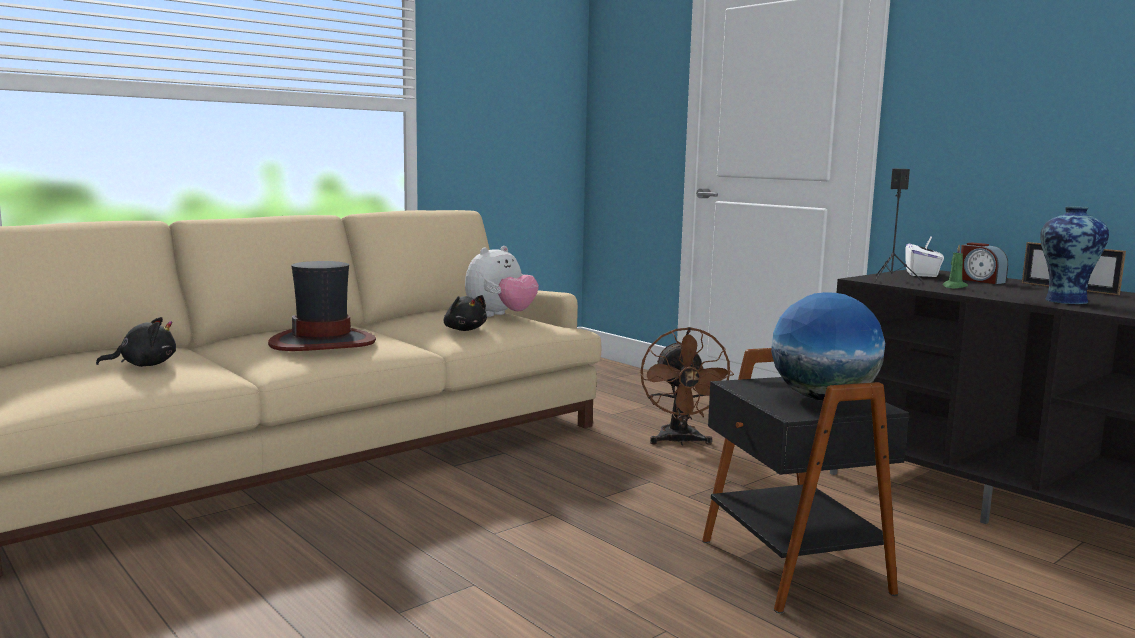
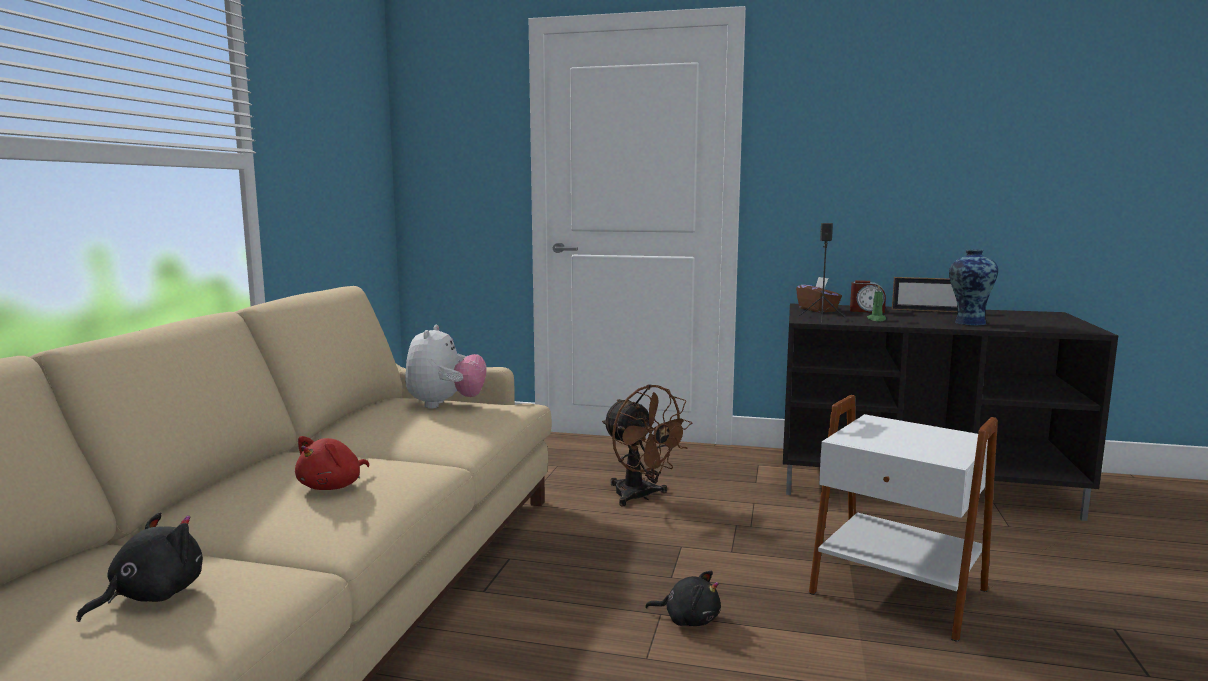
camera: 35 degrees left, 0 degrees up
hat [268,261,376,351] -> red plush toy [295,436,369,490]
black plush toy [444,295,487,331] -> black plush toy moved to [645,571,721,626]
black side table [702,348,909,614] -> white side table [809,395,998,642]
globe [771,292,885,401] -> none
white tissue box [905,236,944,277] -> brown tissue box [796,277,842,313]

